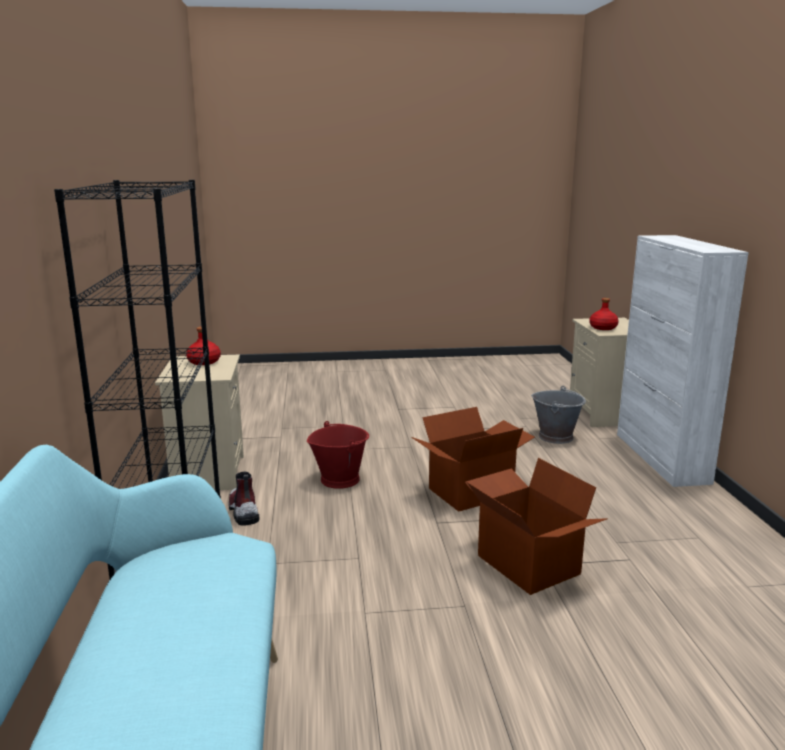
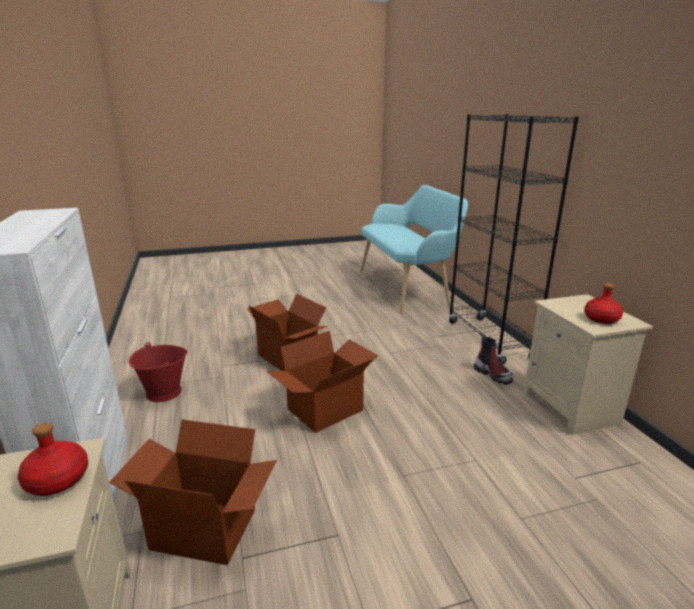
camera: 170 degrees right, 5 degrees up
red bucket [307,421,369,489] -> red bucket moved to [129,342,188,402]
grey bucket [531,386,586,444] -> cardboard box [109,419,277,565]

